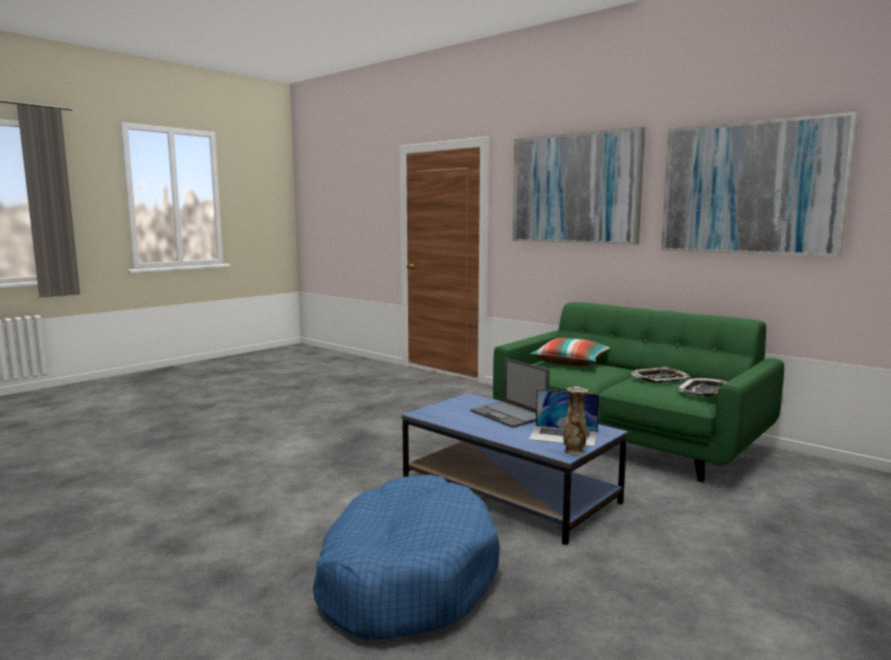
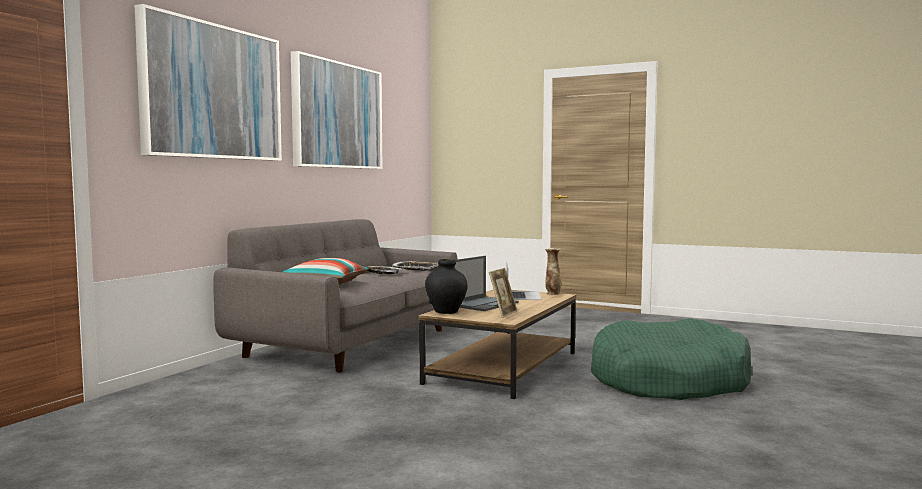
camera: 105 degrees left, 5 degrees down
blue dog bed [313,475,500,640] -> green dog bed [591,318,752,400]
blue coffee table [401,393,628,545] -> brown coffee table [419,289,576,399]
green sofa [493,302,784,482] -> grey sofa [213,219,457,373]
none -> black vase [425,259,468,314]
none -> picture frame [489,268,517,318]

